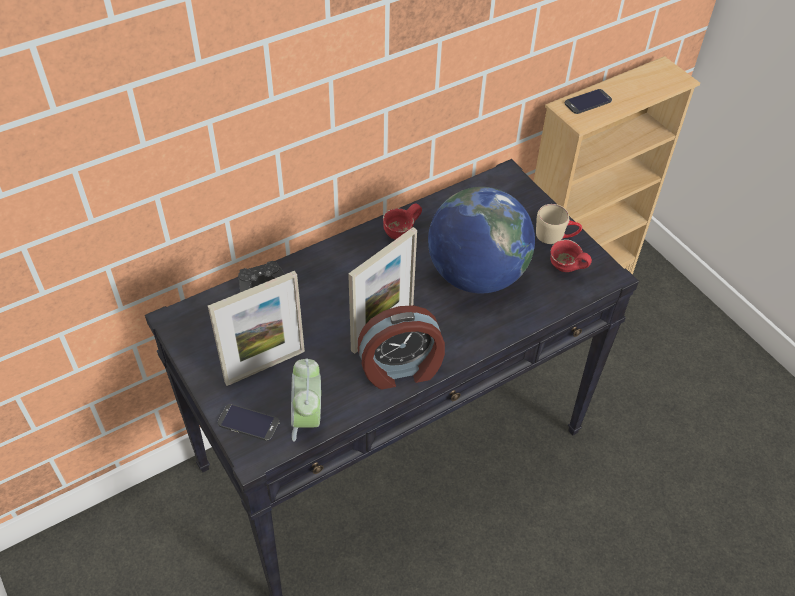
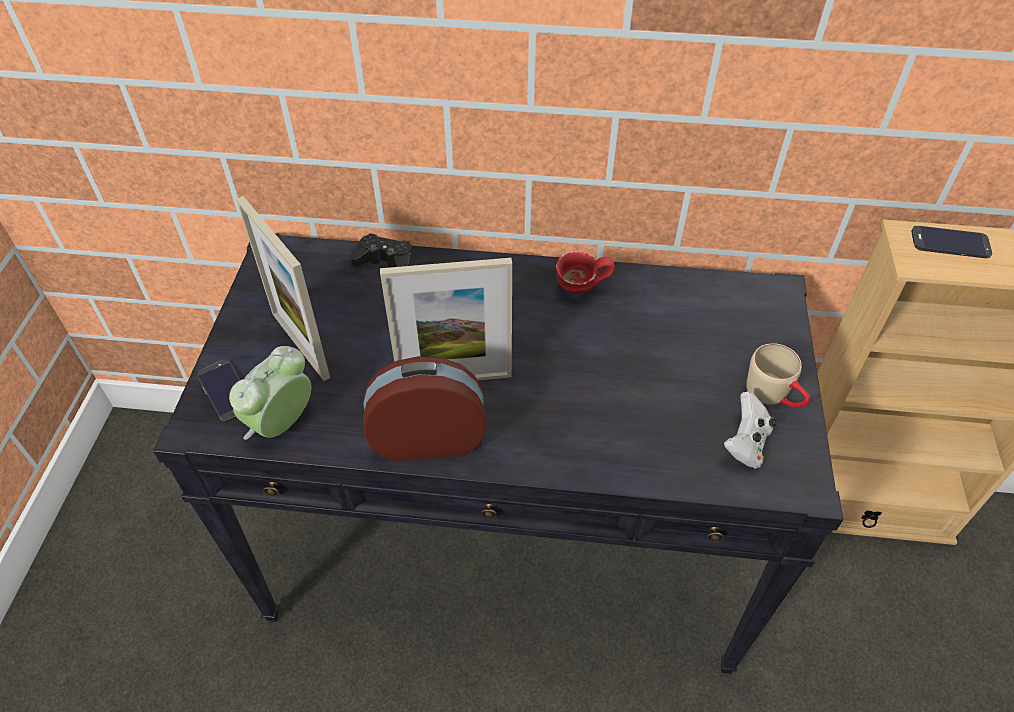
camera: 40 degrees right, 0 degrees up
picture frame [208,271,305,386] -> picture frame turned 45 degrees clockwise [236,196,330,381]
alarm clock [358,305,445,389] -> alarm clock turned 150 degrees clockwise [363,356,486,461]
globe [428,187,535,294] -> none
red mug [550,239,592,272] -> white game controller [724,391,777,468]

